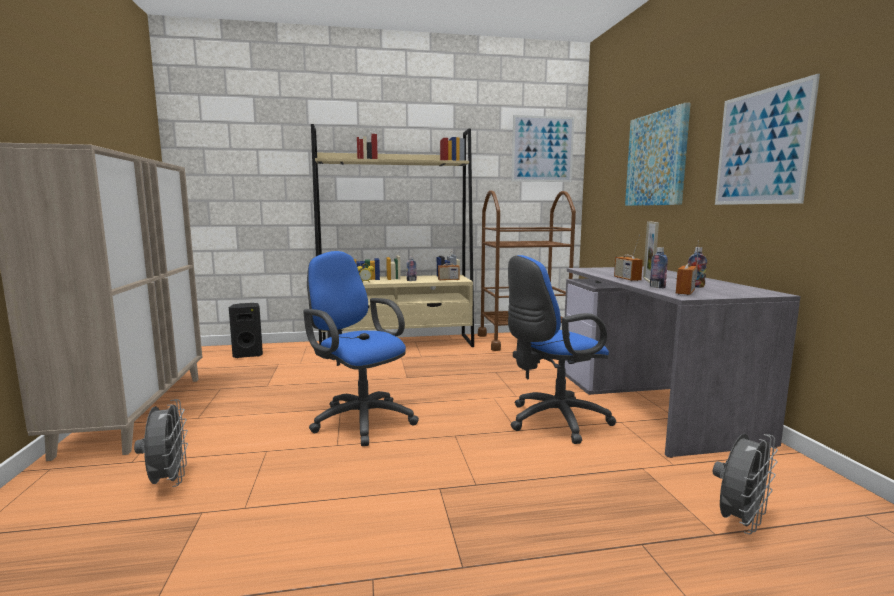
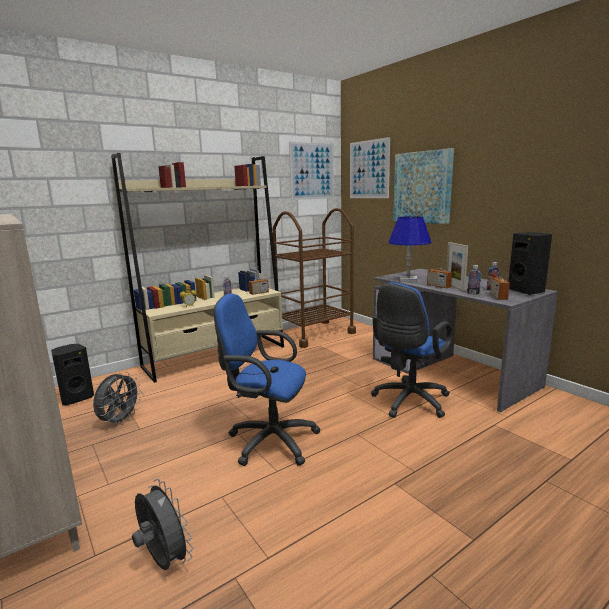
camera: 25 degrees left, 5 degrees up
grey fan [713,434,778,534] -> grey fan moved to [93,372,142,427]
picture [715,74,820,205] -> picture moved to [350,137,390,198]
none -> blue table lamp [388,216,431,282]
none -> black speaker [509,232,552,295]

